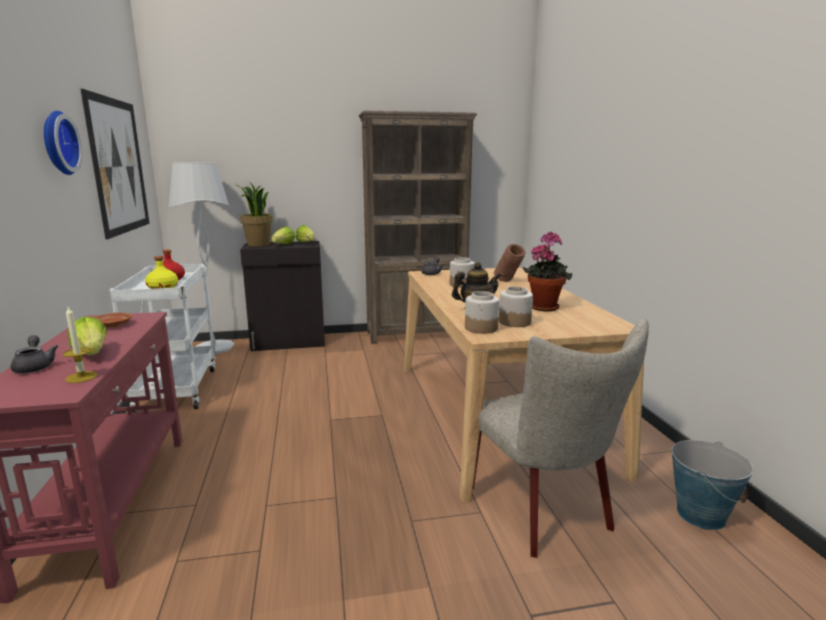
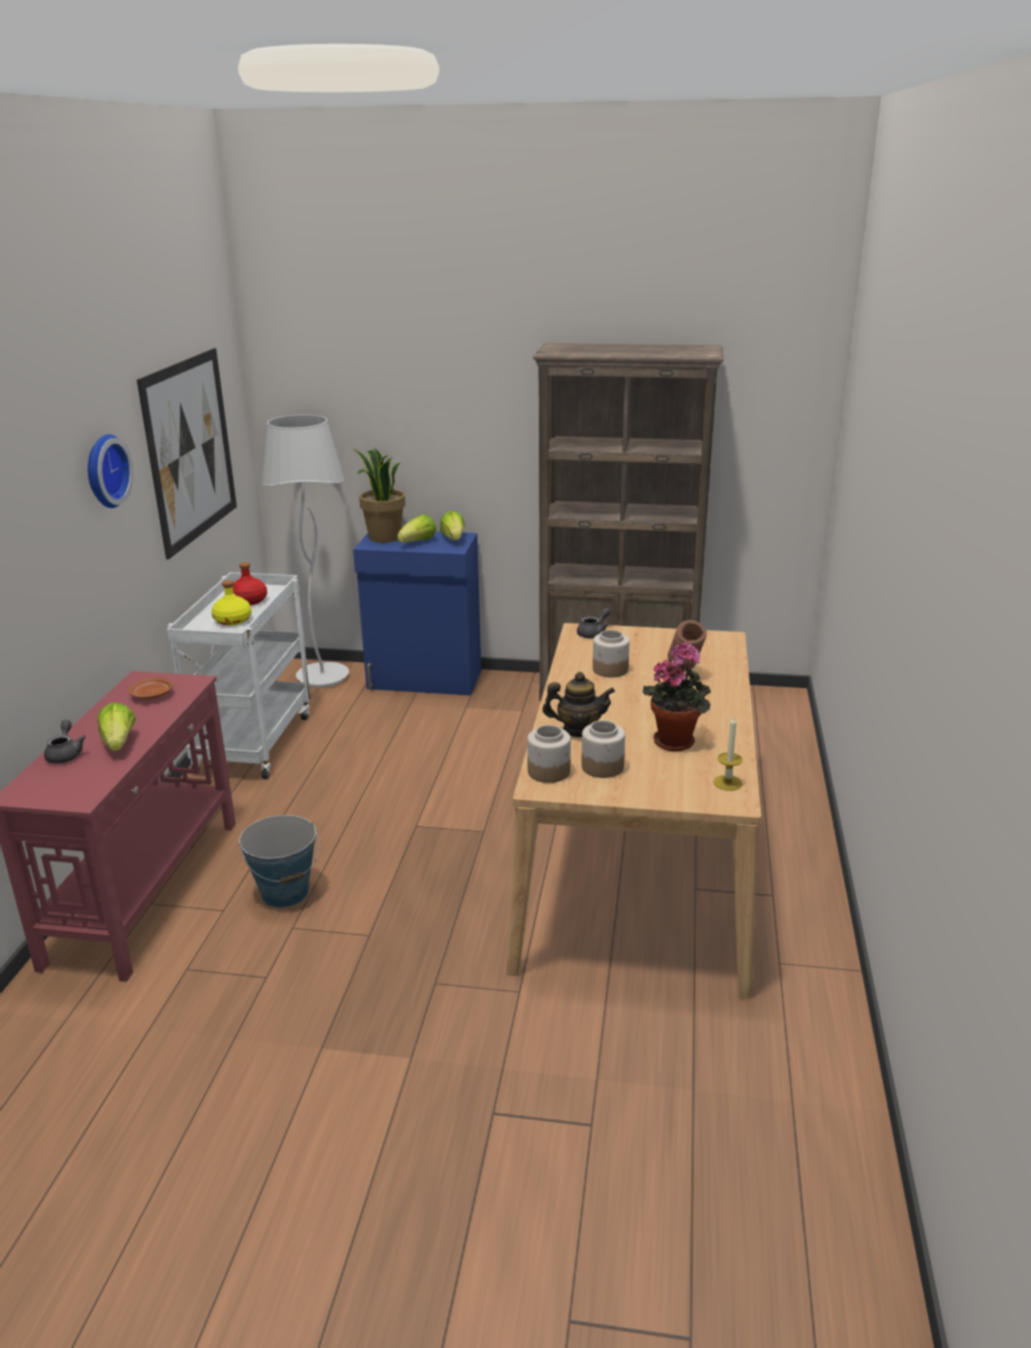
camera: 20 degrees right, 10 degrees up
candle [63,307,98,383] -> candle moved to [714,717,743,791]
black cabinet [240,241,325,351] -> blue cabinet [353,531,481,695]
beige chair [473,319,649,558] -> none
bucket [672,440,754,530] -> bucket moved to [239,815,320,908]

